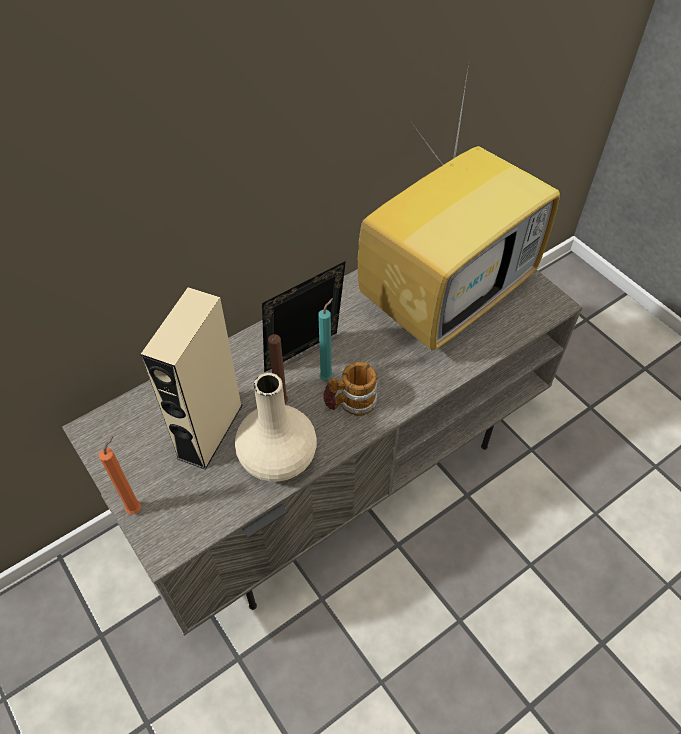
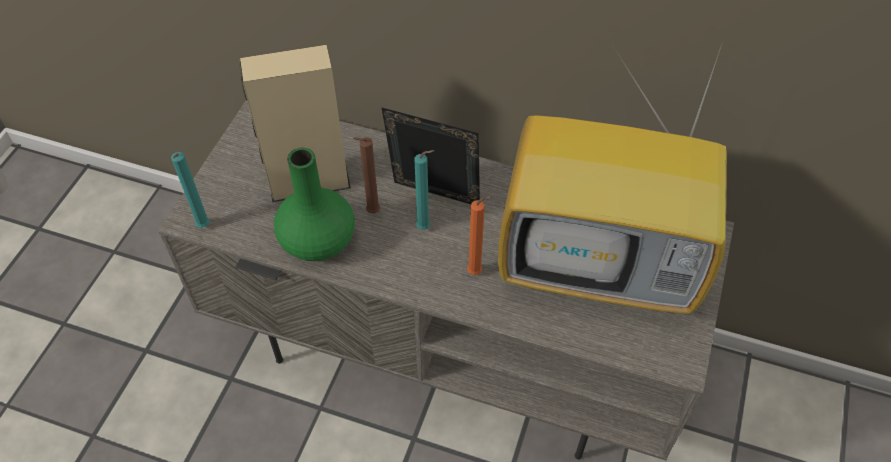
camera: 55 degrees right, 0 degrees up
orange candle [99,436,141,514] -> orange candle moved to [467,196,492,275]
beige vase [235,373,317,482] -> green vase [274,148,355,261]
mug [323,362,377,416] -> none
none -> turquoise candle [171,152,210,228]

